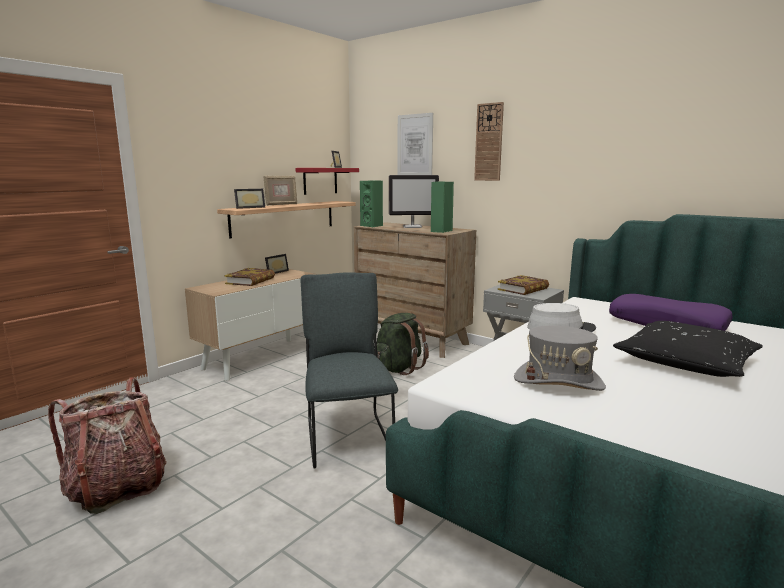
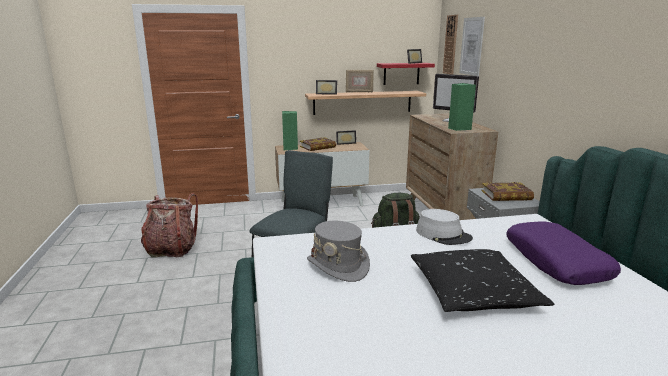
camera: 40 degrees right, 5 degrees up
green speaker [360,181,383,227] -> green speaker moved to [282,111,298,150]
wall clock [474,102,504,181] -> wall clock moved to [443,15,458,75]

